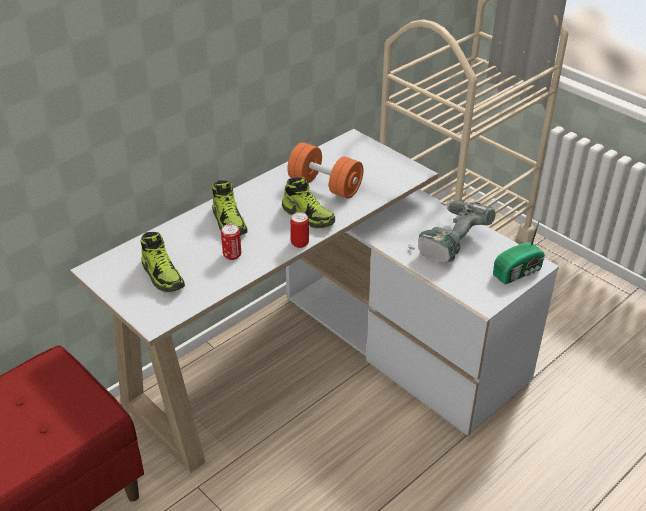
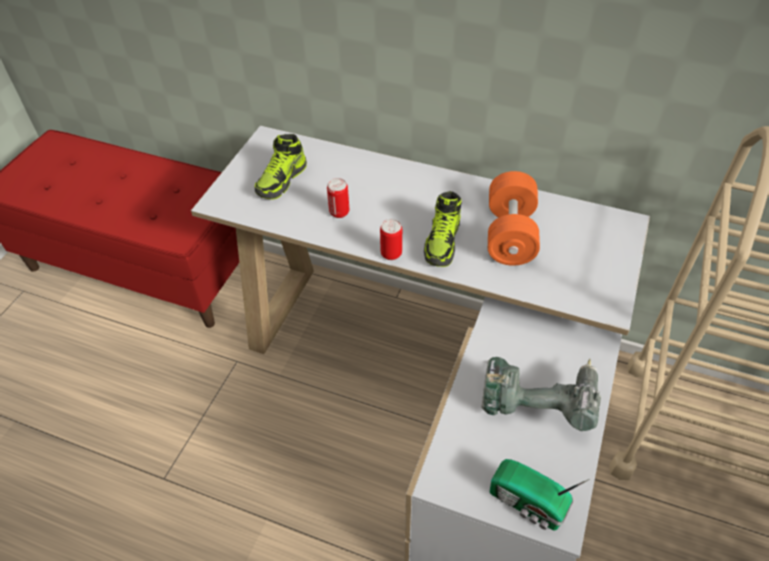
camera: 65 degrees right, 10 degrees up
shoe [212,180,248,236] -> none

